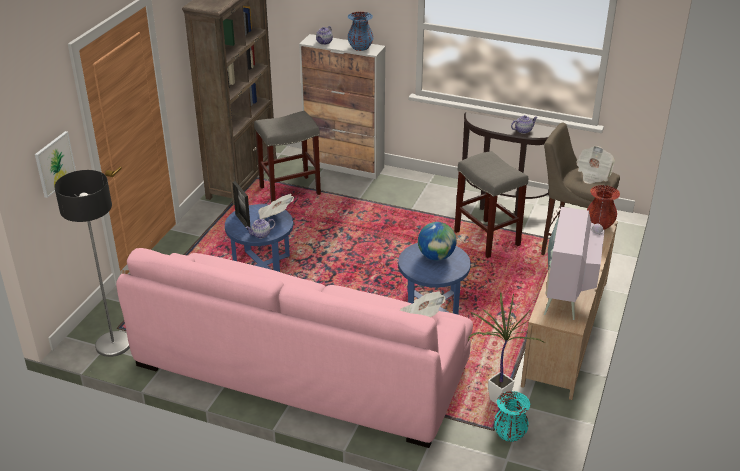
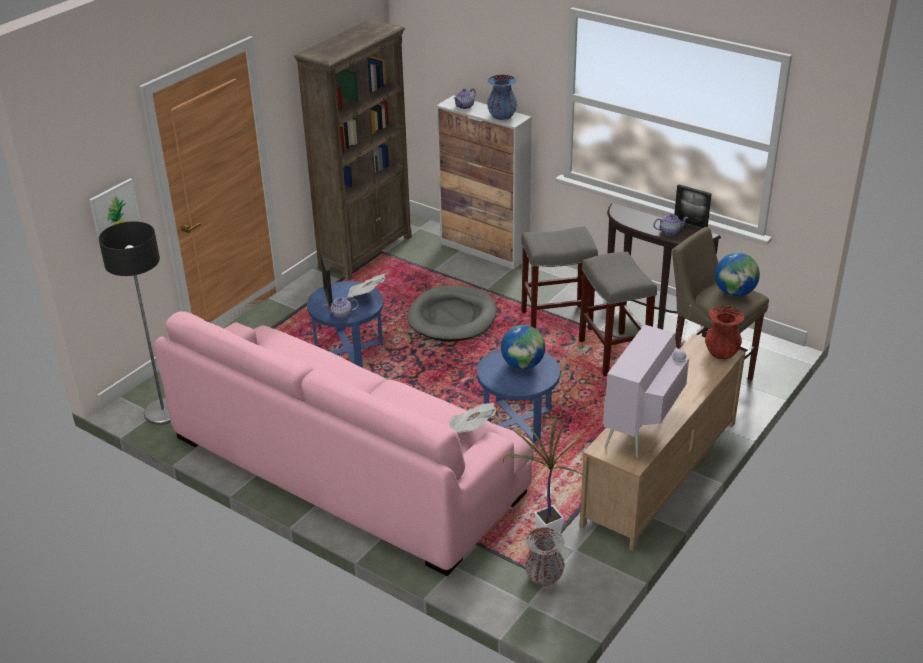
camera: 15 degrees right, 0 degrees up
grey stool [254,111,321,202] -> grey stool moved to [521,226,598,330]
turquoise vase [494,391,530,442] -> grey vase [525,527,565,586]
newspaper [576,146,615,184] -> globe [715,253,760,297]
none -> grey dog bed [408,285,496,342]
none -> picture frame [674,184,712,231]

